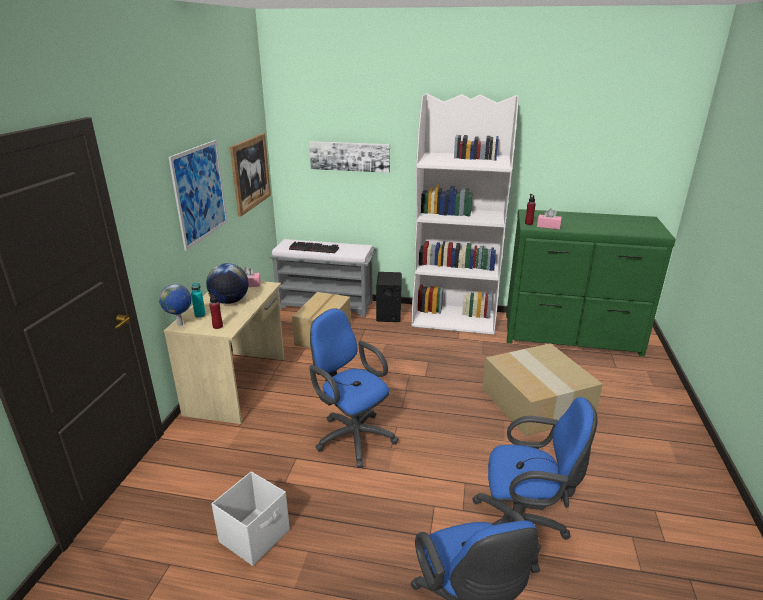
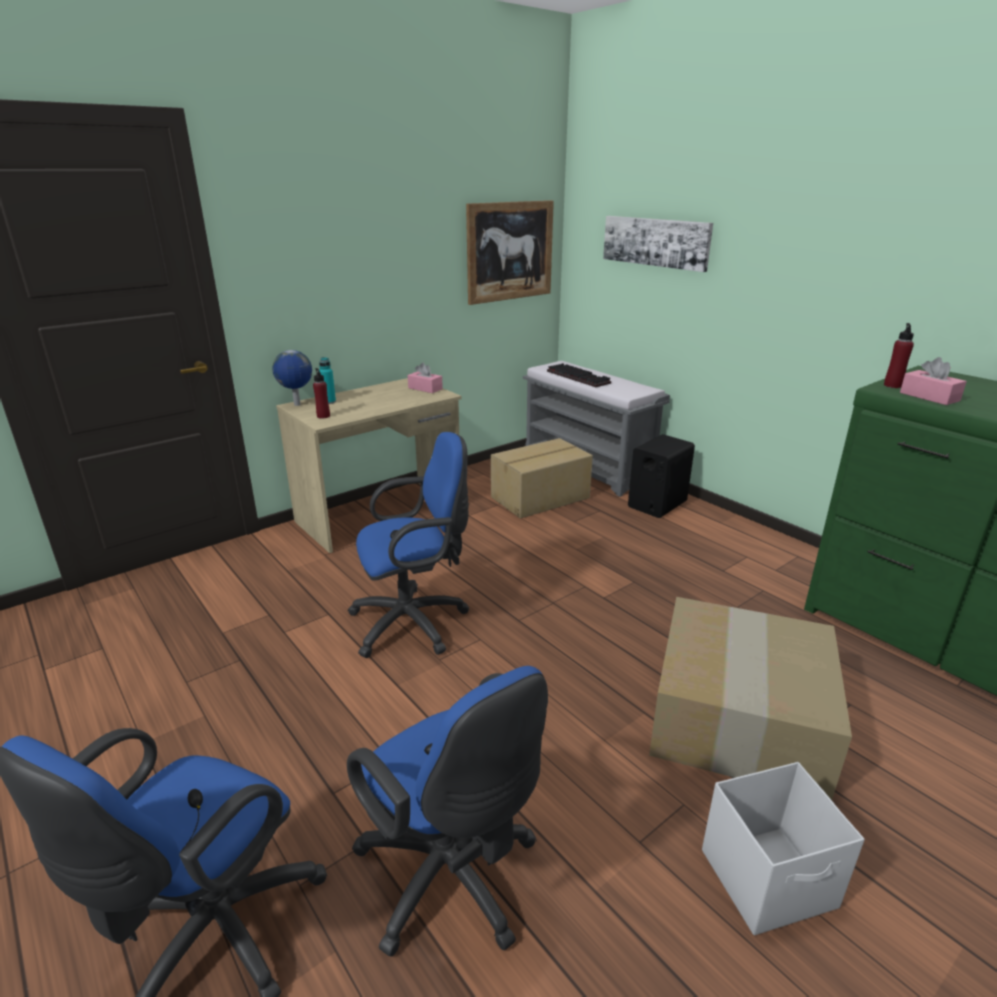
camera: 40 degrees right, 0 degrees up
picture [168,140,228,251] -> none
globe [206,263,249,304] -> none
white storage box [212,472,290,566] -> white storage box moved to [702,762,865,935]
blue office chair [309,308,398,468] -> blue office chair turned 75 degrees clockwise [348,432,469,658]
white bookcase [412,93,519,335] -> none

